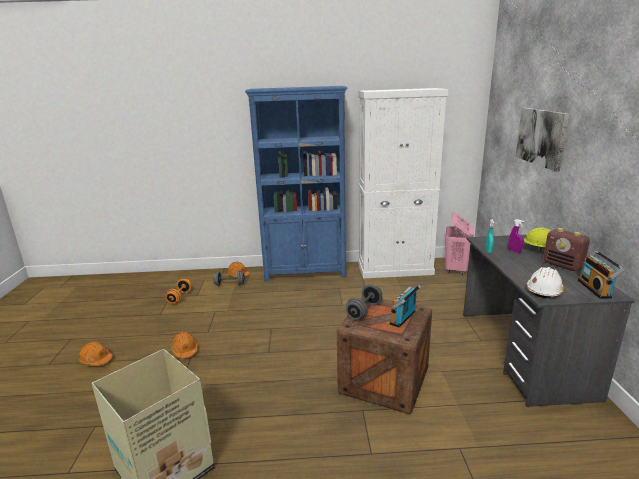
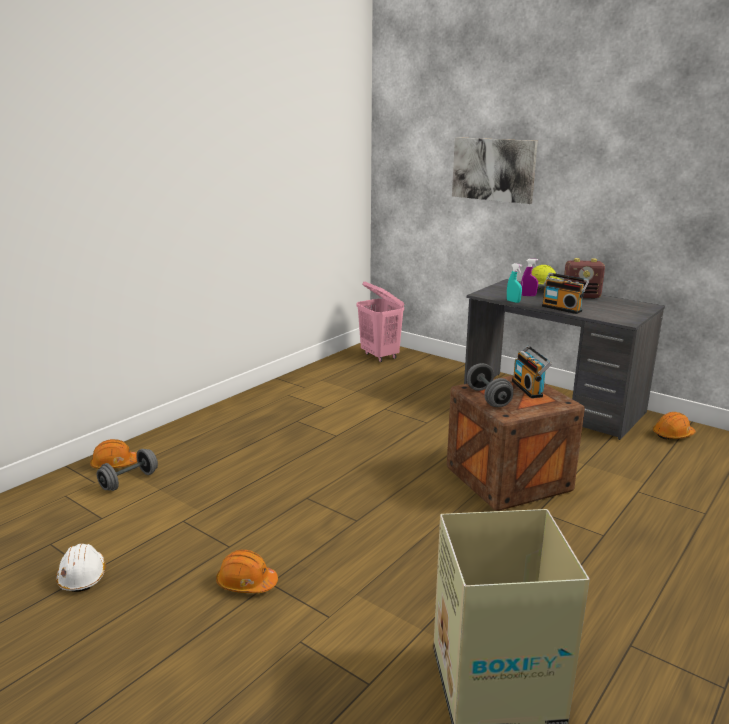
camera: 50 degrees left, 0 degrees up
orange hard hat [79,341,113,366] -> orange hard hat moved to [653,412,695,440]
orange dumbbell [166,279,191,304] -> none
blue bookcase [245,86,347,281] -> none
white cabinet [358,88,448,279] -> none
white hard hat [527,267,564,298] -> white hard hat moved to [56,543,106,592]
radio [578,250,624,299] -> radio moved to [542,273,589,314]

